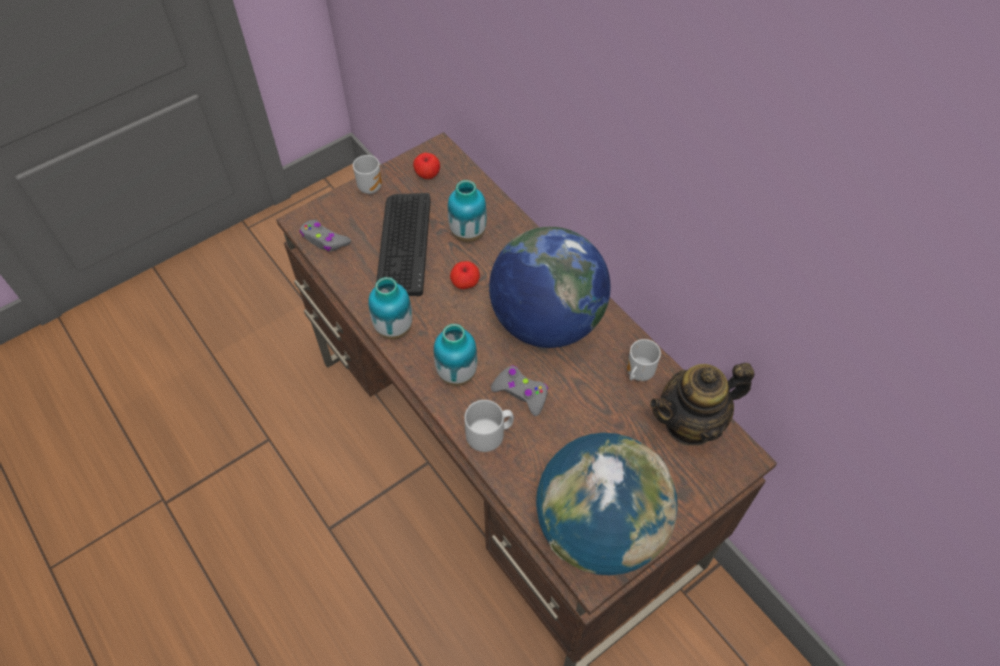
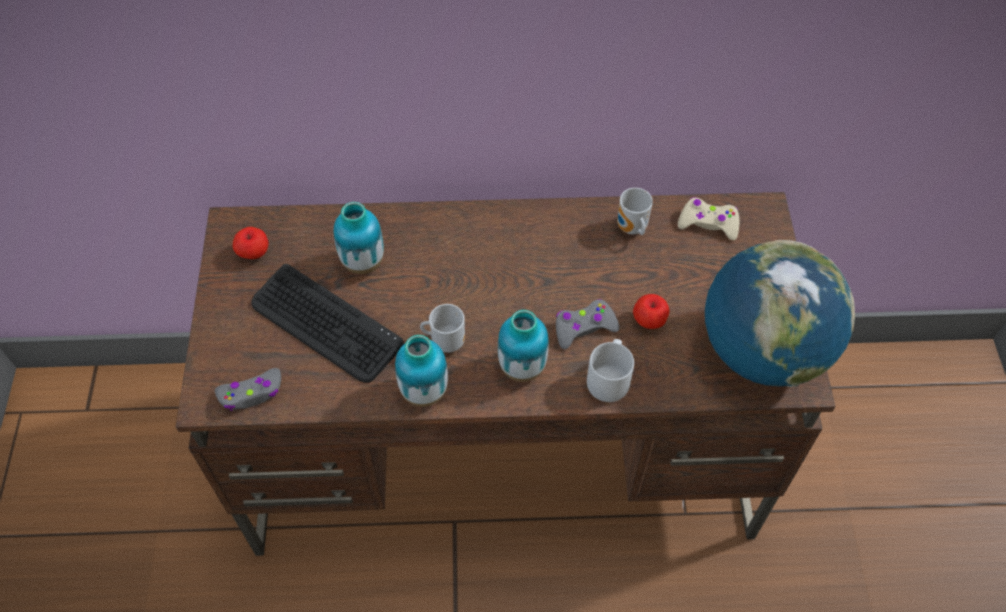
camera: 55 degrees left, 0 degrees up
mug [353,155,382,194] -> mug moved to [420,304,465,353]
apple [450,261,480,289] -> apple moved to [633,294,670,329]
globe [489,227,611,348] -> none
teapot [650,363,754,446] -> beige game controller [678,197,740,240]

